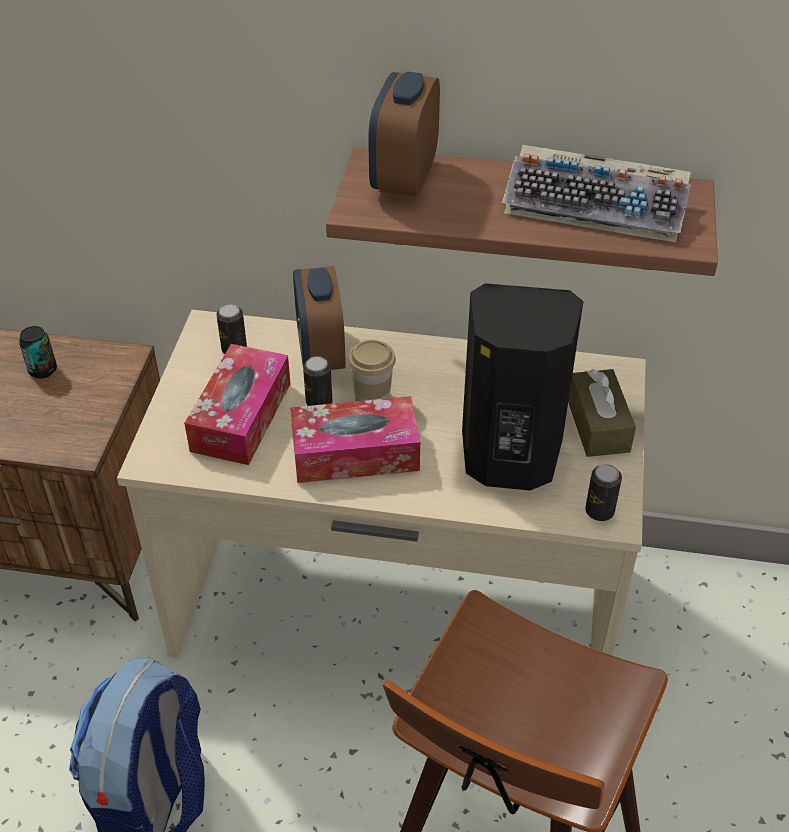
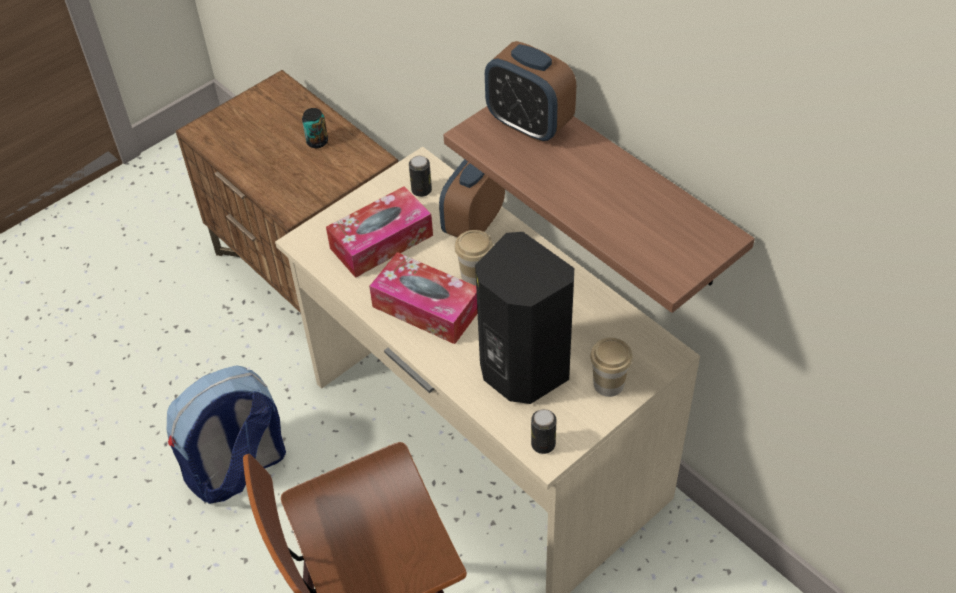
camera: 40 degrees right, 5 degrees up
can [303,356,332,406] -> none
alarm clock [368,72,440,197] -> alarm clock turned 105 degrees counterclockwise [485,41,576,142]
keyboard [502,145,691,242] -> none
brown tissue box [568,369,636,457] -> cup [590,337,633,397]

